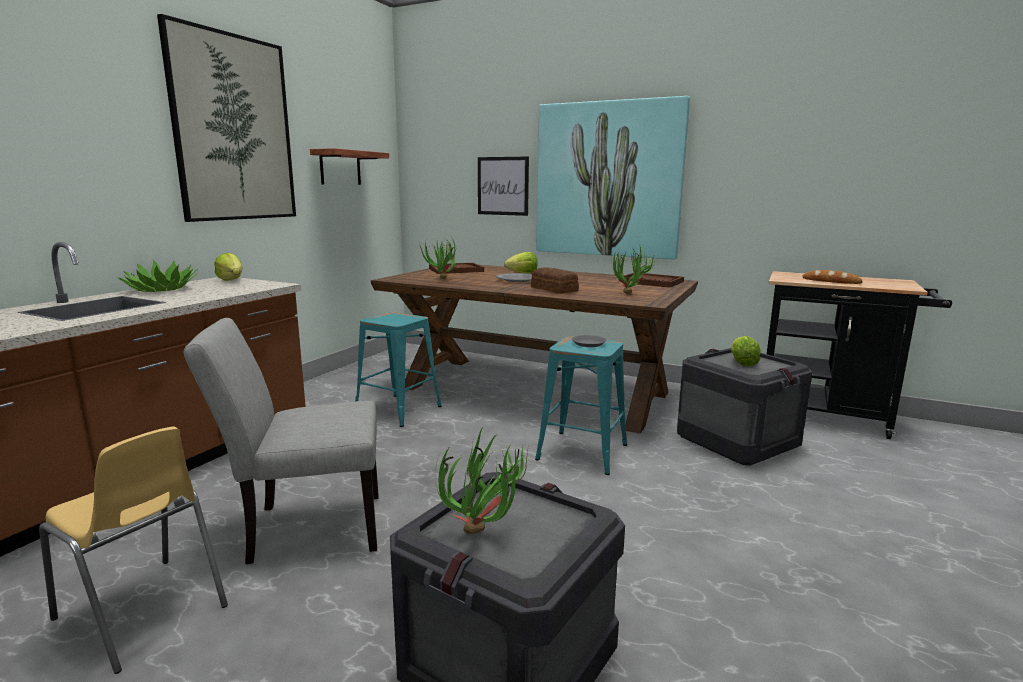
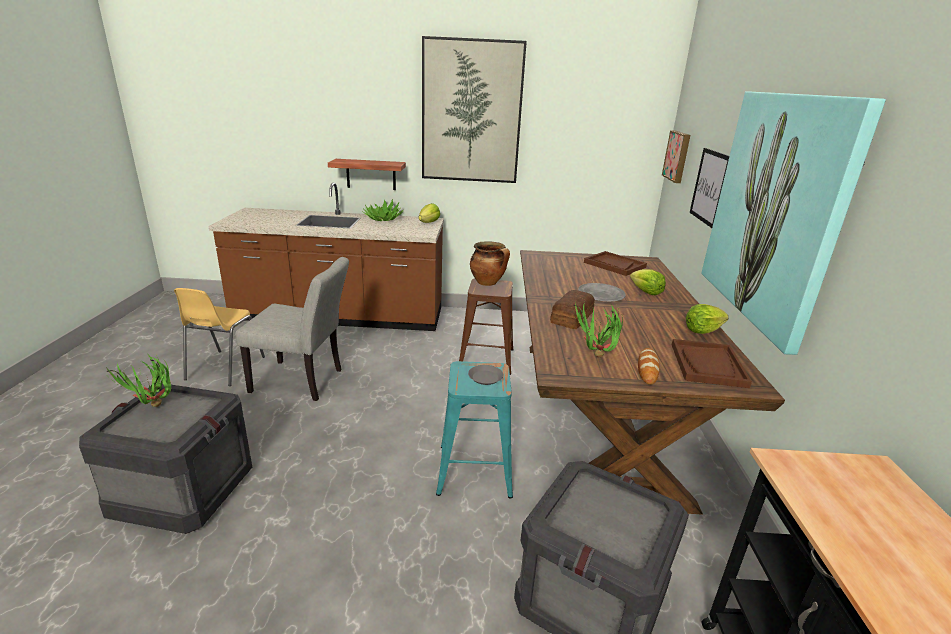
camera: 65 degrees right, 10 degrees up
grey chair [183,318,379,564] -> grey chair turned 135 degrees clockwise [235,257,349,401]
shelf [310,148,389,185] -> shelf moved to [328,159,406,190]
turquoise stool [355,312,442,427] -> brown stool [459,278,513,375]
potted plant [419,238,456,279] -> none
lettuce [731,336,761,366] -> lettuce moved to [686,304,729,334]
bread [802,270,863,284] -> bread moved to [638,348,660,385]
none -> cooking pot [470,241,510,286]
none -> picture [662,130,690,183]

